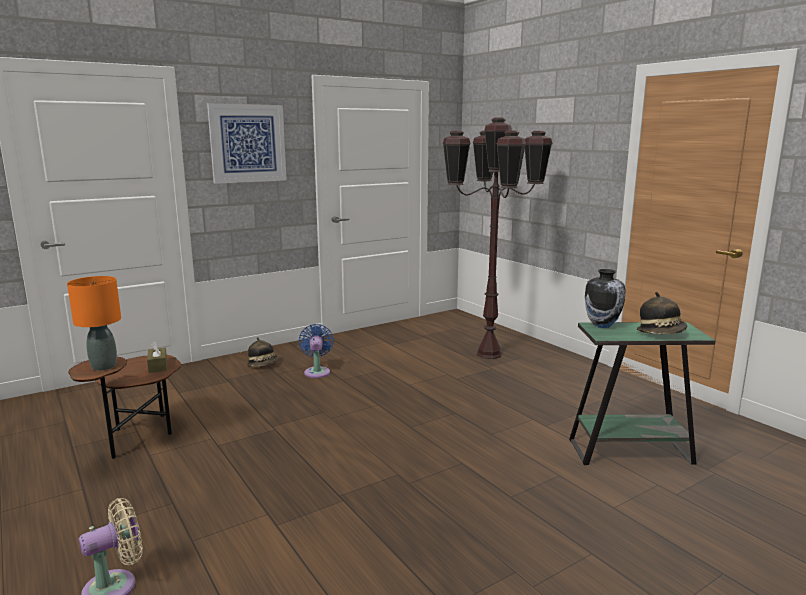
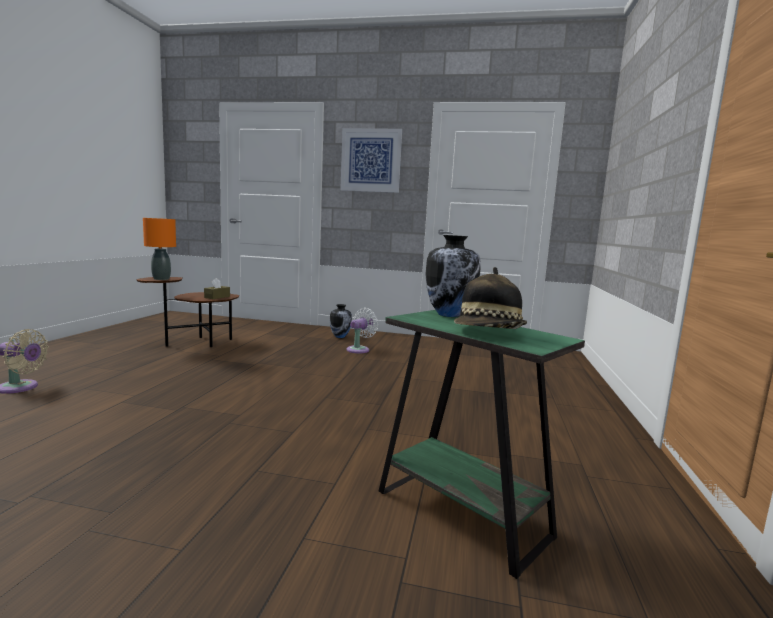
camera: 45 degrees right, 5 degrees down
hat [247,337,278,367] -> vase [330,304,352,338]
blue fan [299,324,334,378] -> white fan [347,308,378,353]
brown floor lamp [443,117,552,359] -> none

